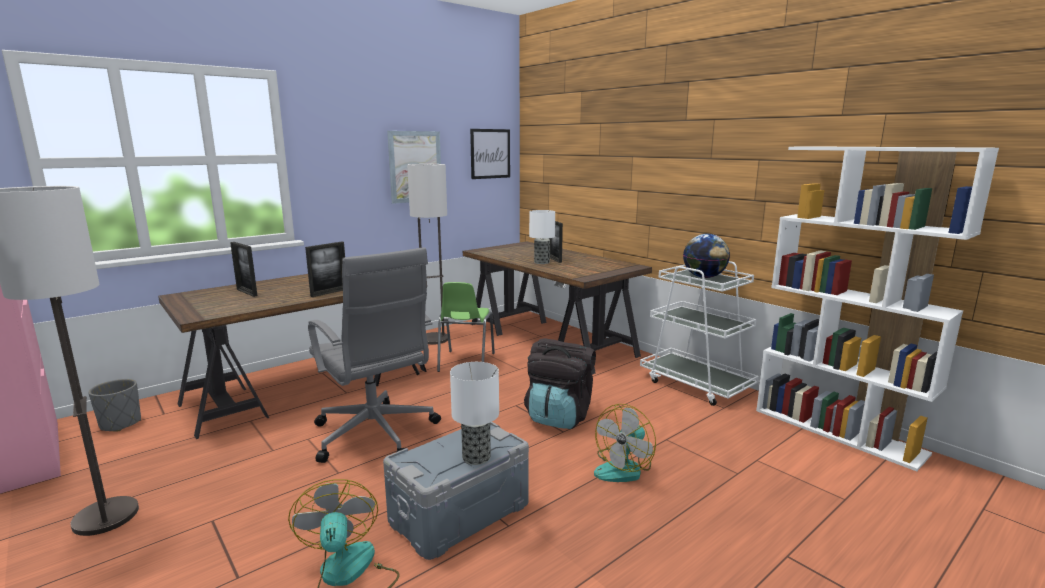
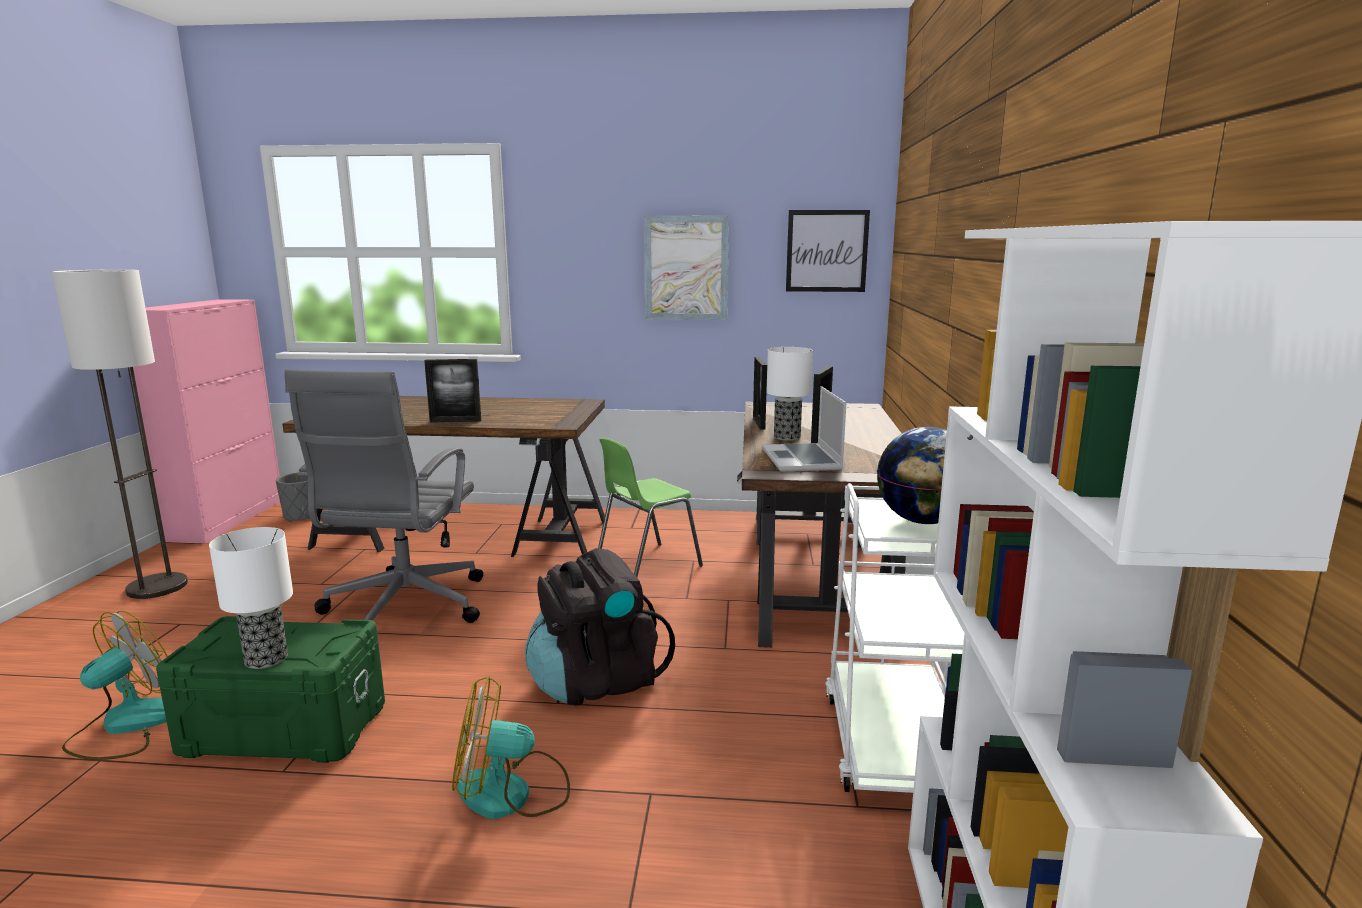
camera: 45 degrees right, 0 degrees up
picture frame [230,242,258,297] -> picture frame moved to [753,357,767,429]
grey storage box [383,422,529,560] -> green storage box [156,616,385,763]
floor lamp [407,164,448,345] -> none
none -> laptop [762,386,846,472]

